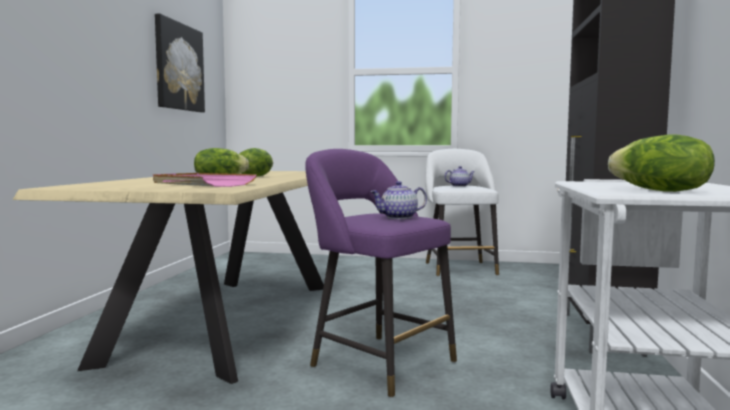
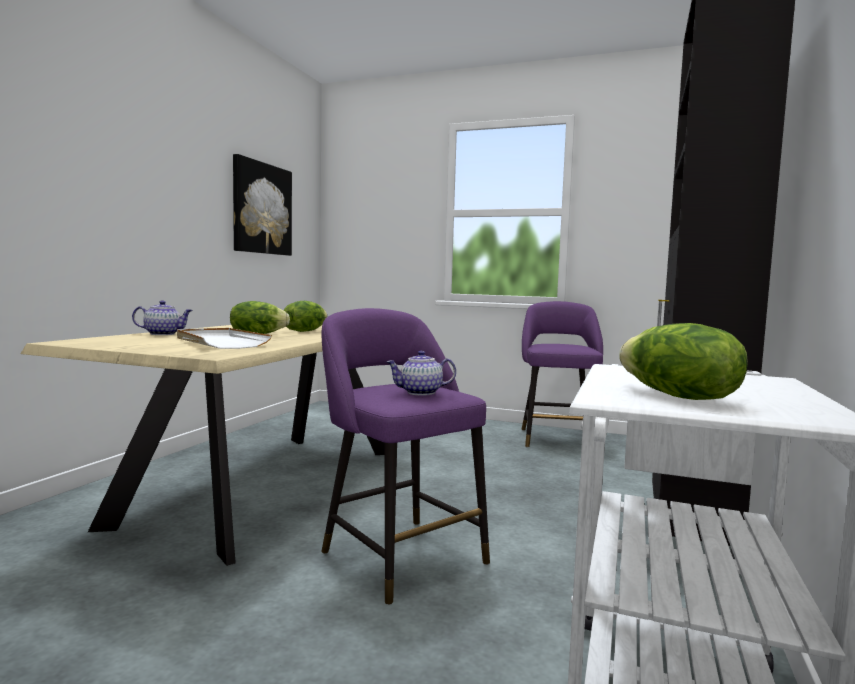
camera: 10 degrees right, 0 degrees up
pink tray [153,173,257,187] -> white tray [177,328,272,349]
white stool [425,149,499,276] -> purple stool [522,301,603,448]
teapot [444,166,475,187] -> teapot moved to [132,300,192,335]

